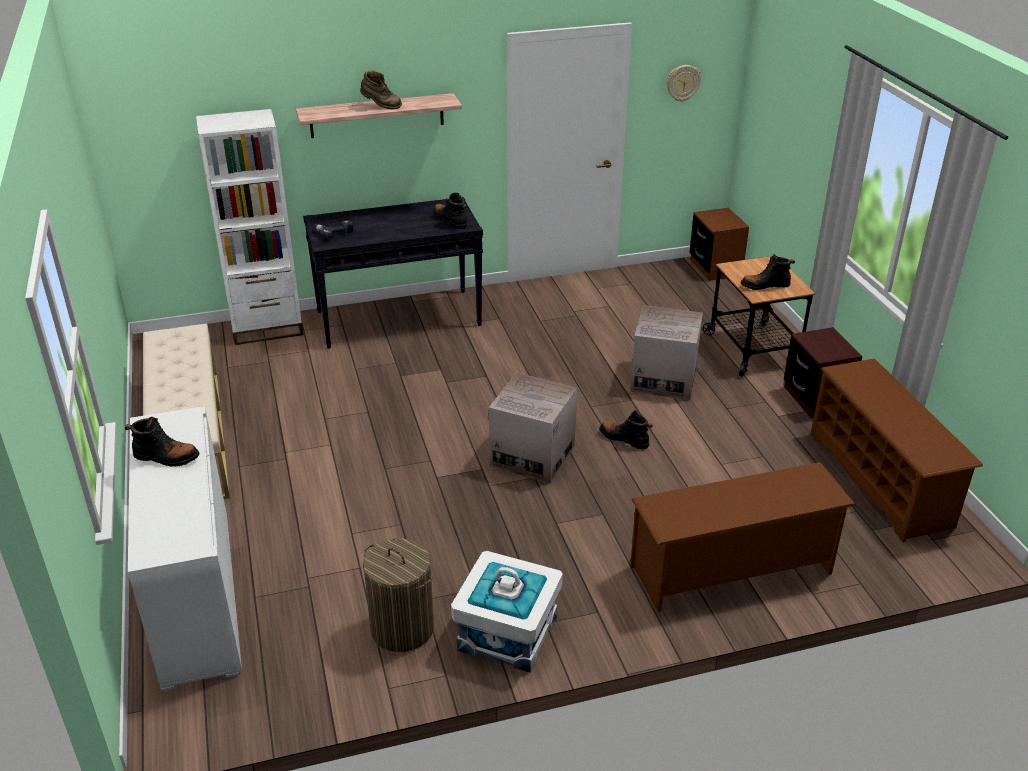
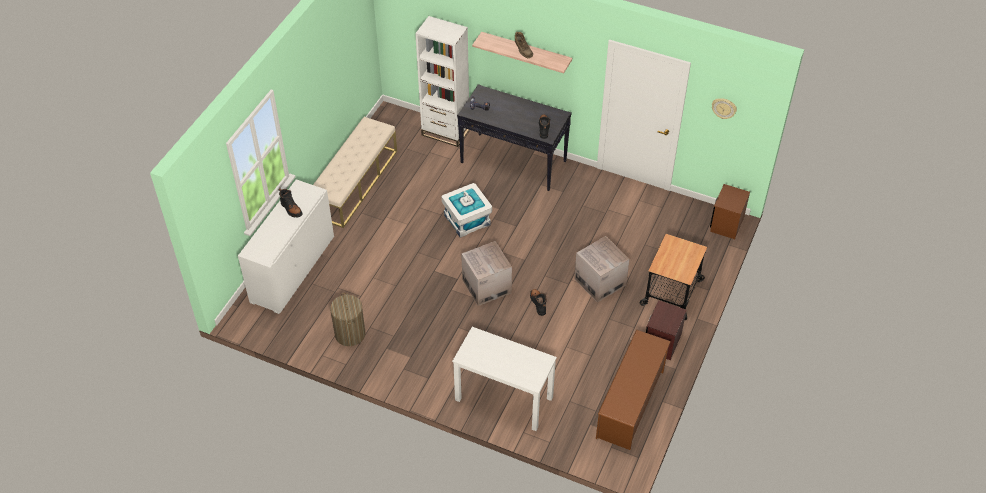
camera: 40 degrees right, 15 degrees up
white storage box [451,551,563,673] -> white storage box moved to [442,183,492,238]
brown shoe rack [630,462,856,612] -> white desk [452,327,557,431]
black boot [741,254,795,290] -> none

